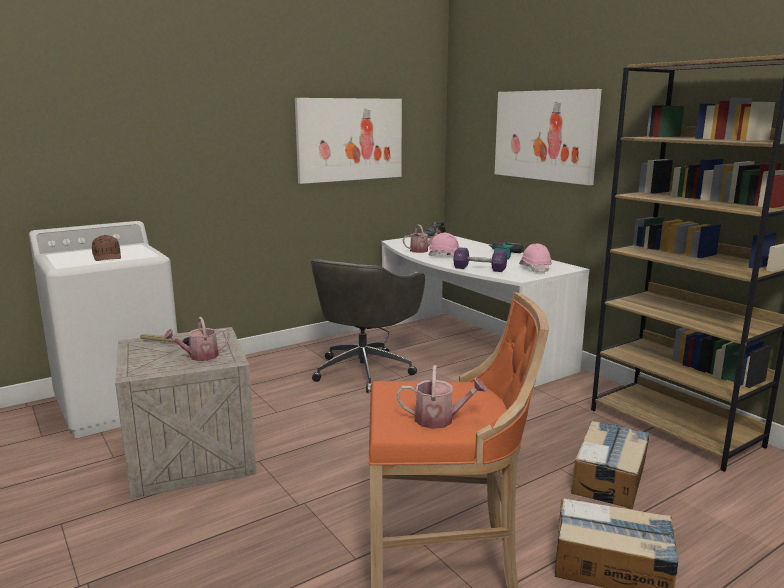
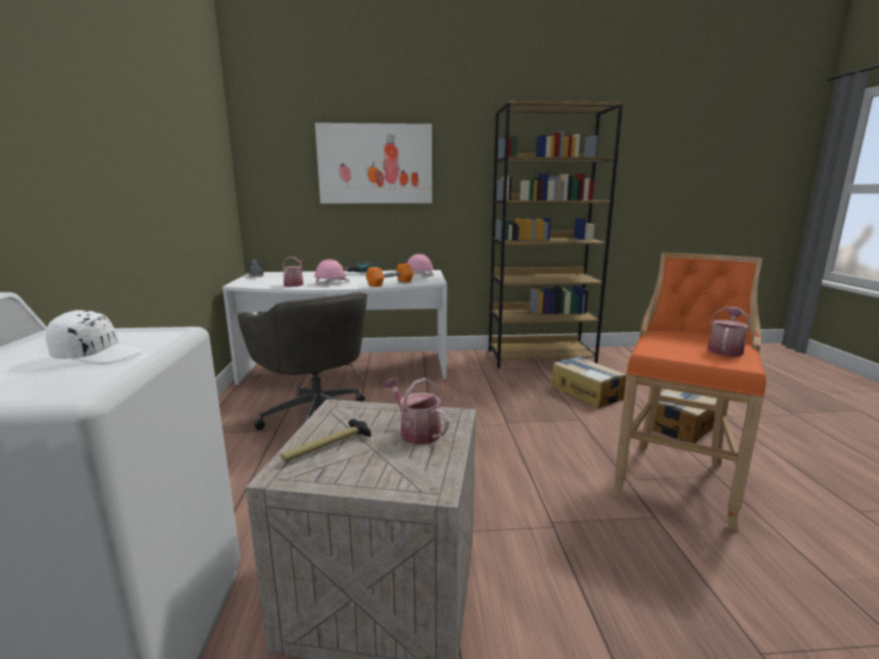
camera: 60 degrees left, 0 degrees up
brown cap [92,235,121,261] -> white cap [46,310,143,364]
watering can [163,317,230,361] -> watering can turned 135 degrees clockwise [384,377,449,444]
picture [295,98,402,184] -> none
purple dumbbell [453,247,507,272] -> orange dumbbell [366,263,413,287]

